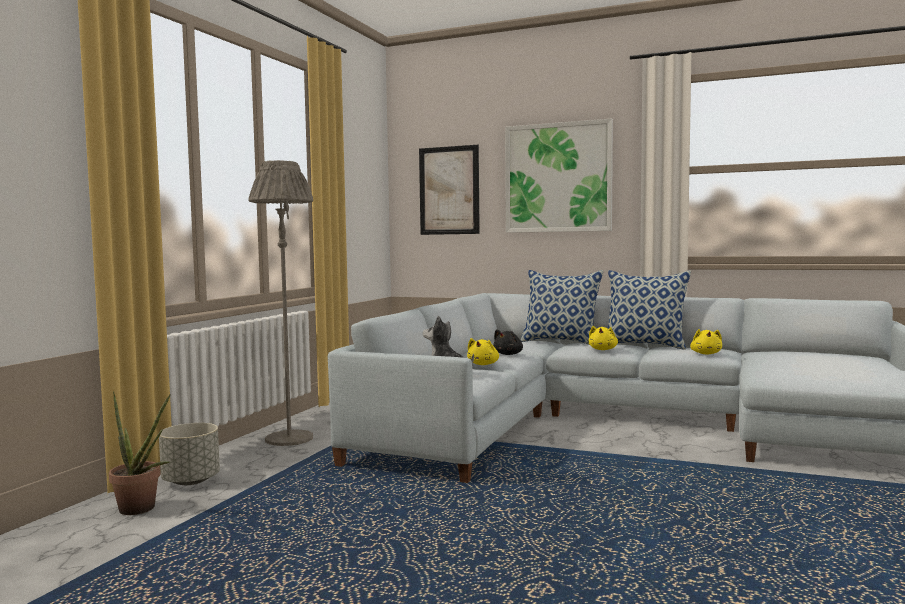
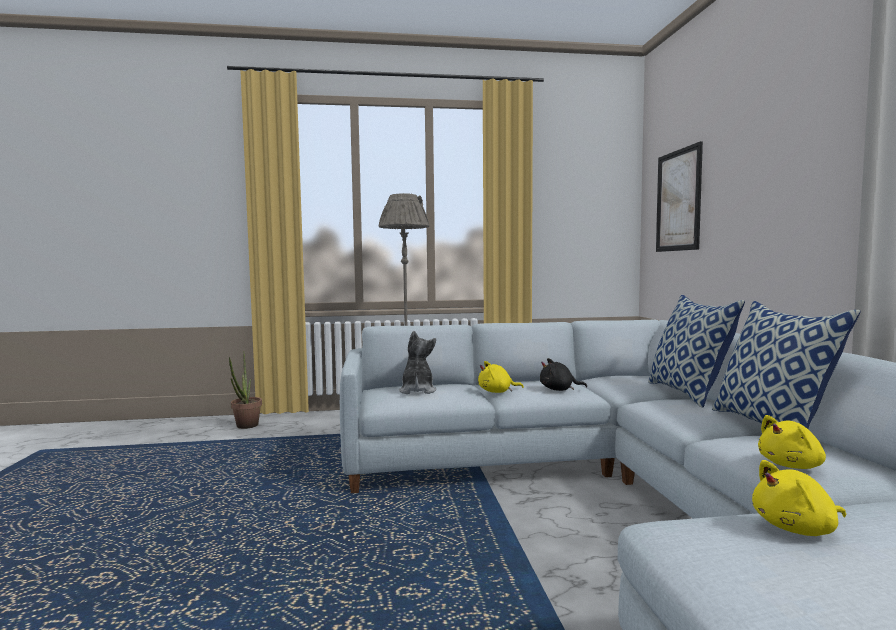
camera: 60 degrees right, 0 degrees up
grey planter [159,423,220,485] -> none
picture [505,119,613,233] -> none
yellow plush toy [589,326,618,350] -> yellow plush toy moved to [752,460,846,536]

